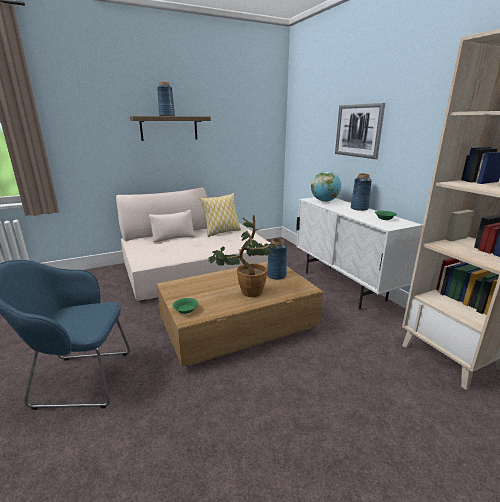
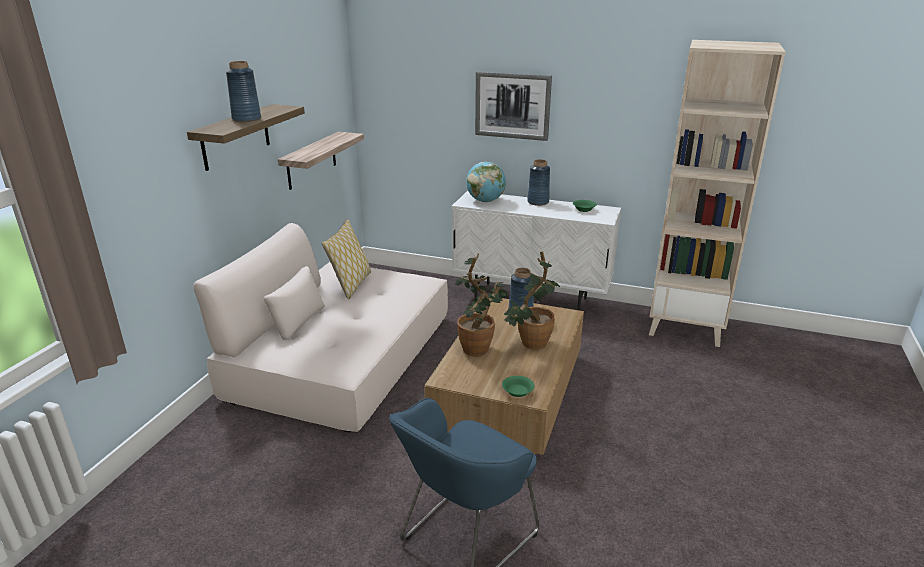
camera: 45 degrees left, 5 degrees up
none -> shelf [278,132,364,190]
none -> potted plant [455,254,507,356]

